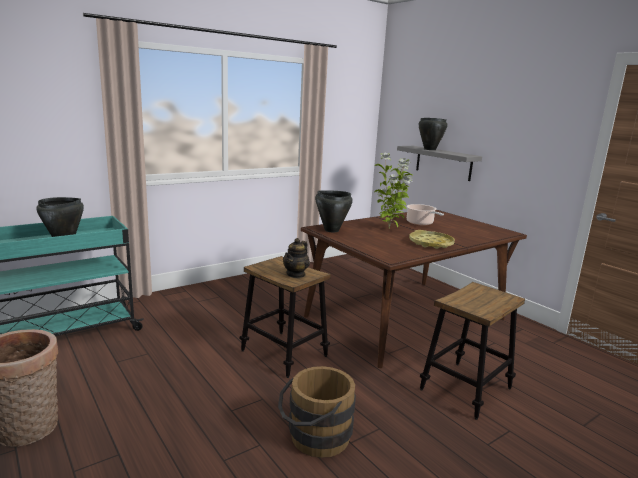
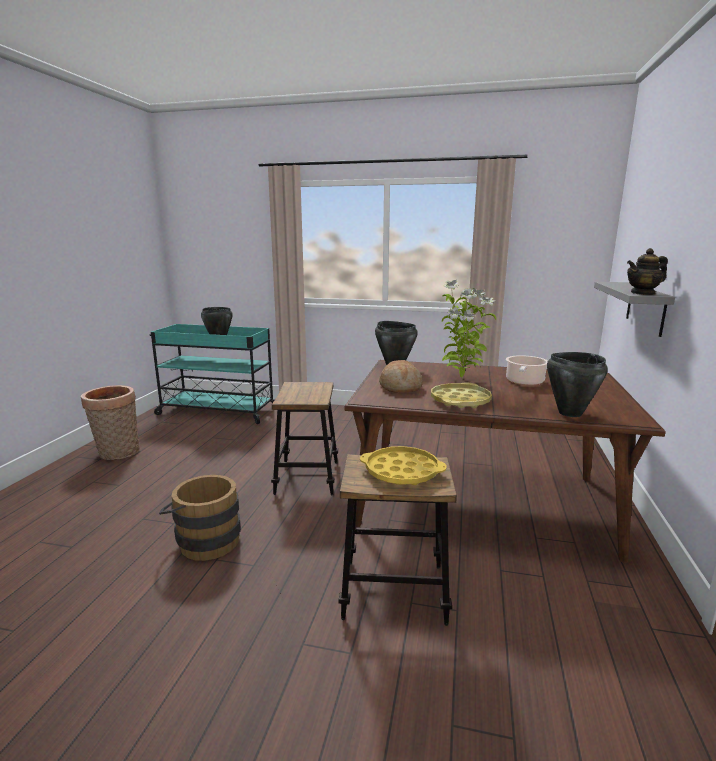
camera: 50 degrees right, 0 degrees up
teapot [283,238,310,278] -> teapot moved to [627,248,668,295]
black cooking pot [419,118,448,150] -> black cooking pot moved to [547,352,608,417]
none -> yellow tray [360,446,447,485]
none -> bread [379,360,423,393]

